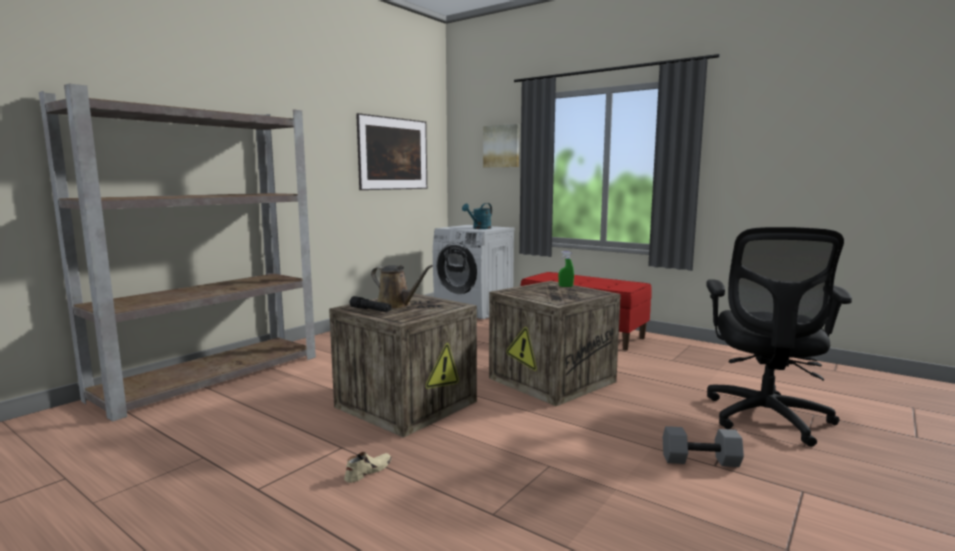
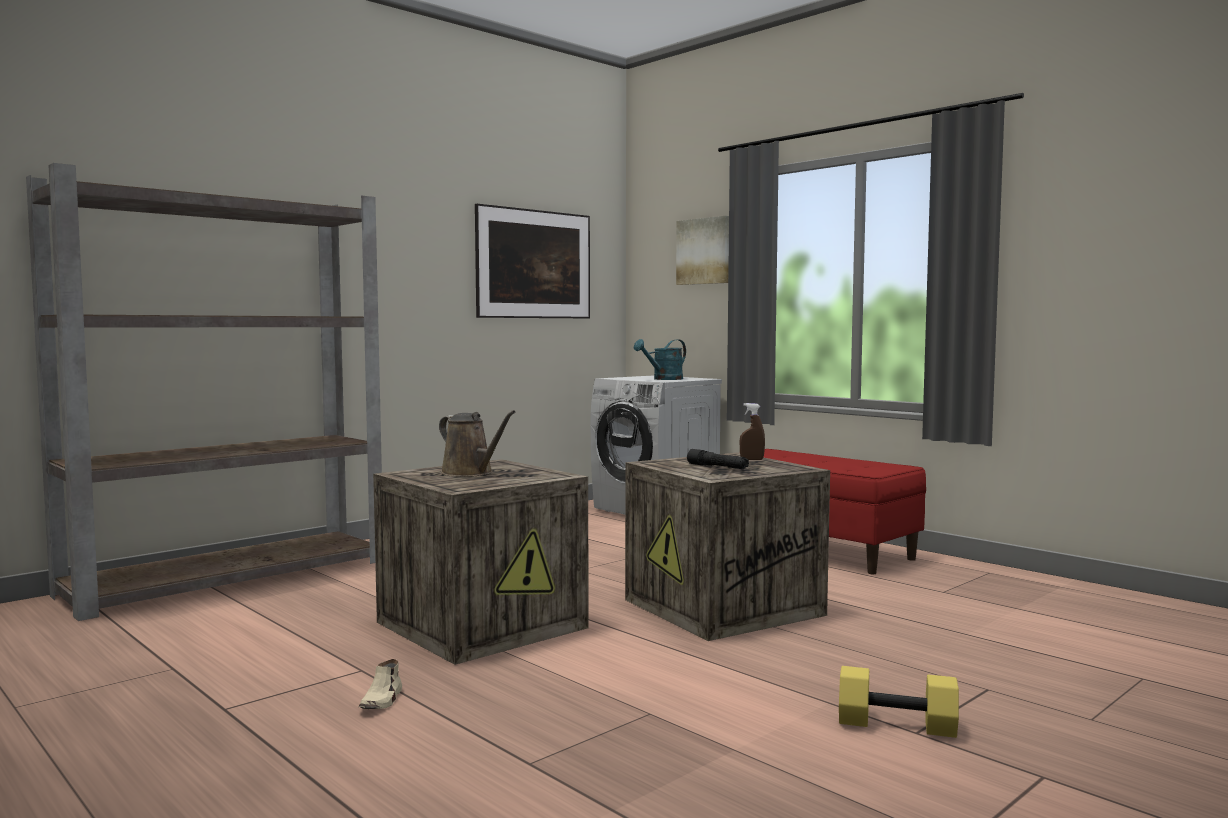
camera: 10 degrees right, 5 degrees down
beige shoe [344,452,392,483] -> beige shoe turned 135 degrees clockwise [359,659,402,709]
black flashlight [350,296,392,312] -> black flashlight moved to [687,449,749,469]
green spray bottle [558,251,574,287] -> brown spray bottle [739,403,765,460]
grey dumbbell [663,426,744,467] -> yellow dumbbell [839,666,959,738]
black office chair [706,227,852,447] -> none

